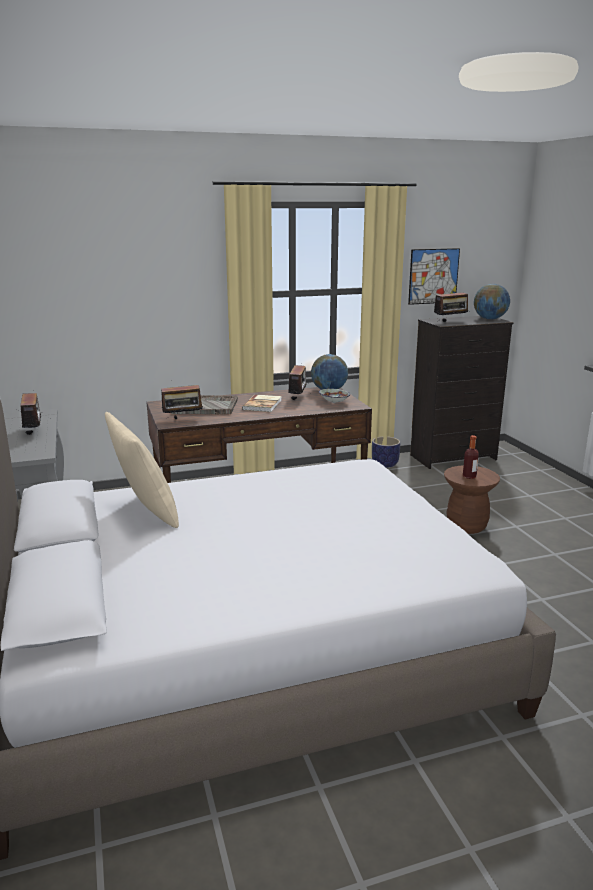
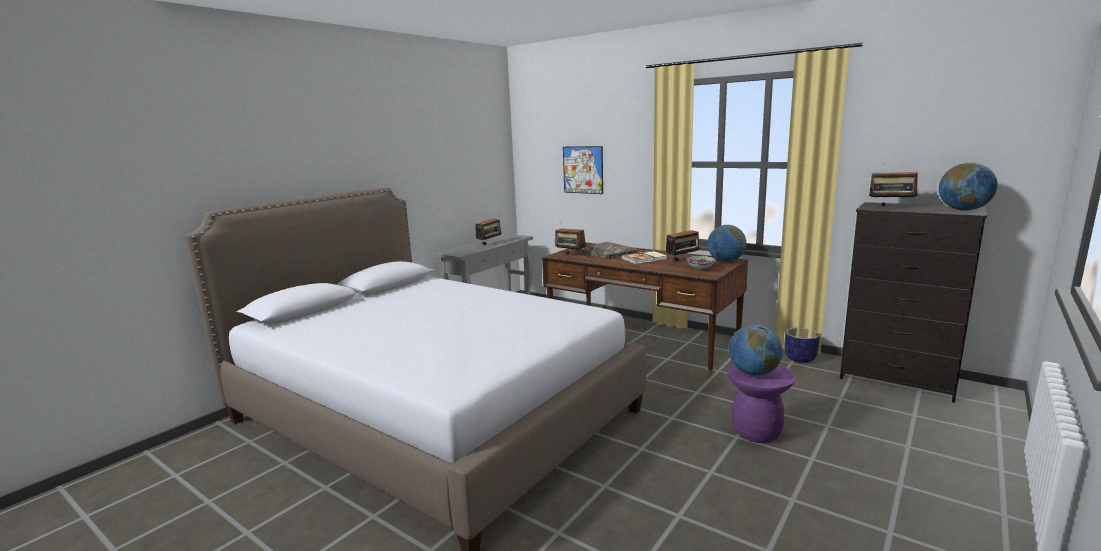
camera: 55 degrees right, 5 degrees down
beige pillow [105,412,179,528] -> none
picture [408,248,460,305] -> picture moved to [563,146,603,194]
brown stool [444,466,500,534] -> purple stool [727,364,795,443]
bottle [463,435,479,479] -> globe [729,324,783,376]

